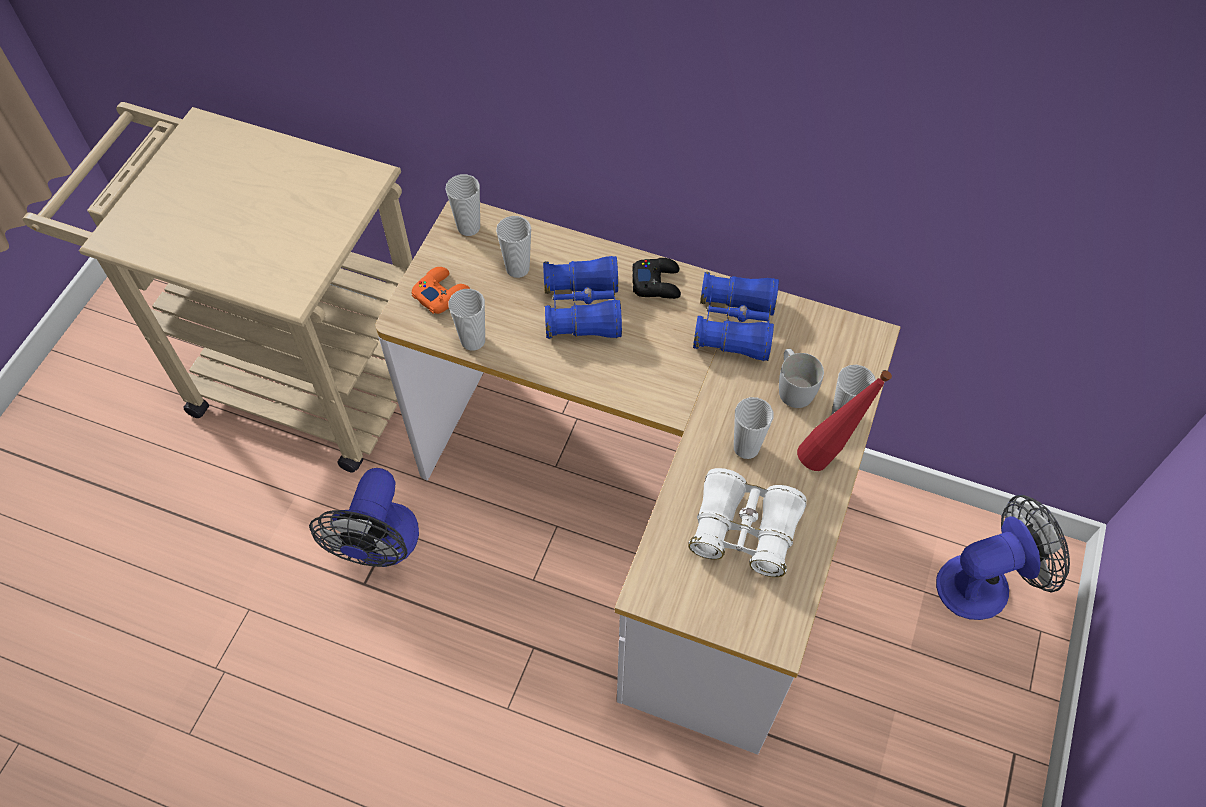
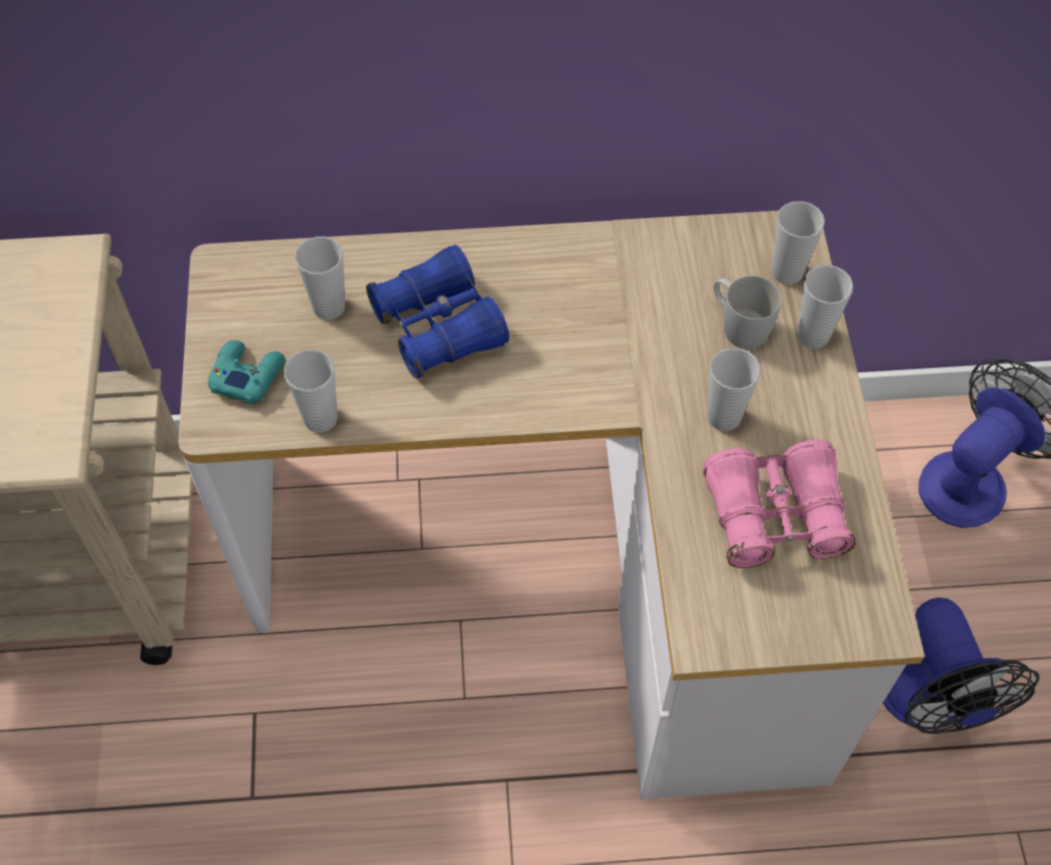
camera: 25 degrees left, 0 degrees up
fan [309,468,419,567] -> fan moved to [883,597,1039,734]
orange game controller [411,267,470,314] -> turquoise game controller [208,340,285,404]
cup [446,174,480,236] -> cup moved to [771,201,825,285]
black game controller [632,258,681,299] -> none
white binoculars [688,468,807,577] -> pink binoculars [703,440,856,568]
blue binoculars [693,272,779,361] -> none
red bottle [797,370,892,471] -> none

